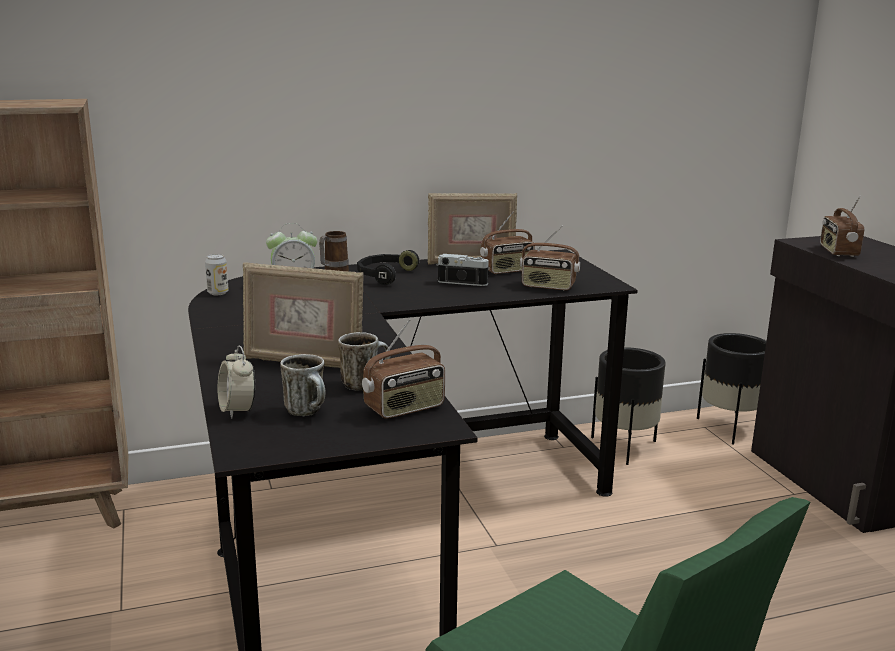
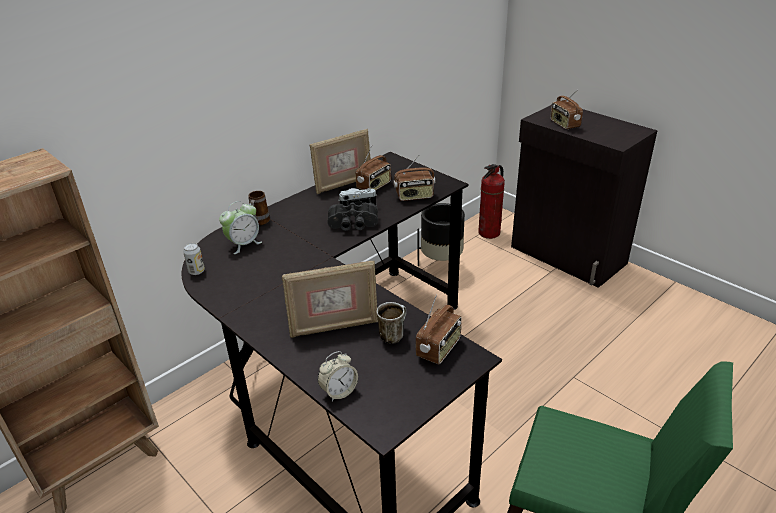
camera: 25 degrees left, 15 degrees up
alarm clock [218,345,255,419] -> alarm clock turned 75 degrees counterclockwise [317,351,358,401]
mug [280,354,325,416] -> none
black headphones [357,250,419,285] -> none
black planter [697,333,766,444] -> fire extinguisher [478,164,505,239]
none -> black binoculars [327,202,378,231]

